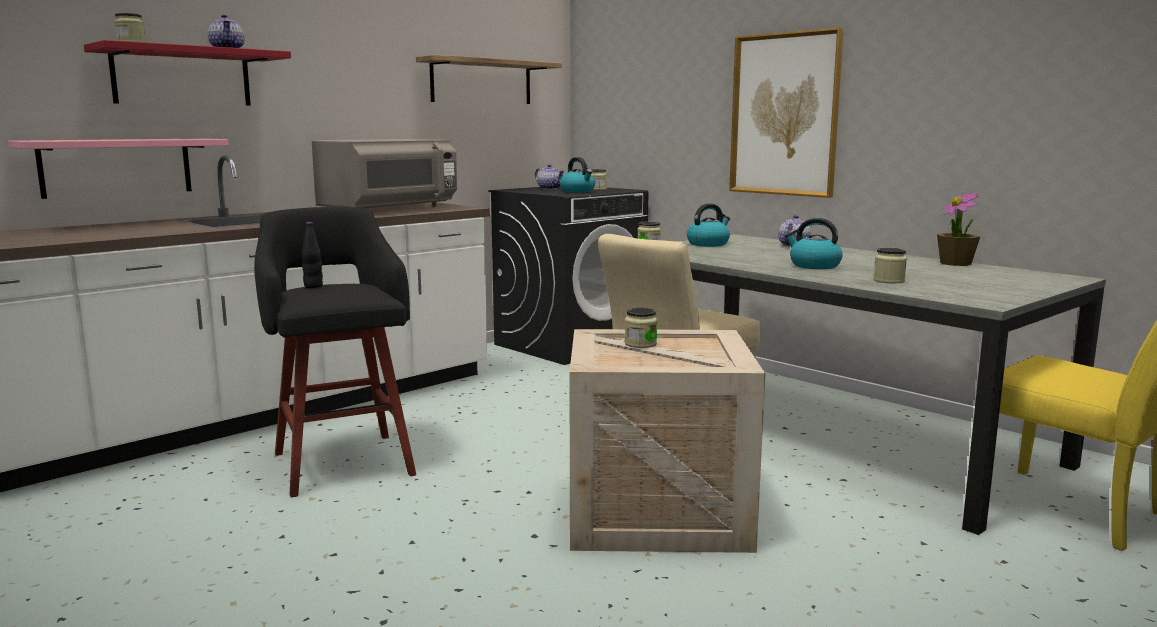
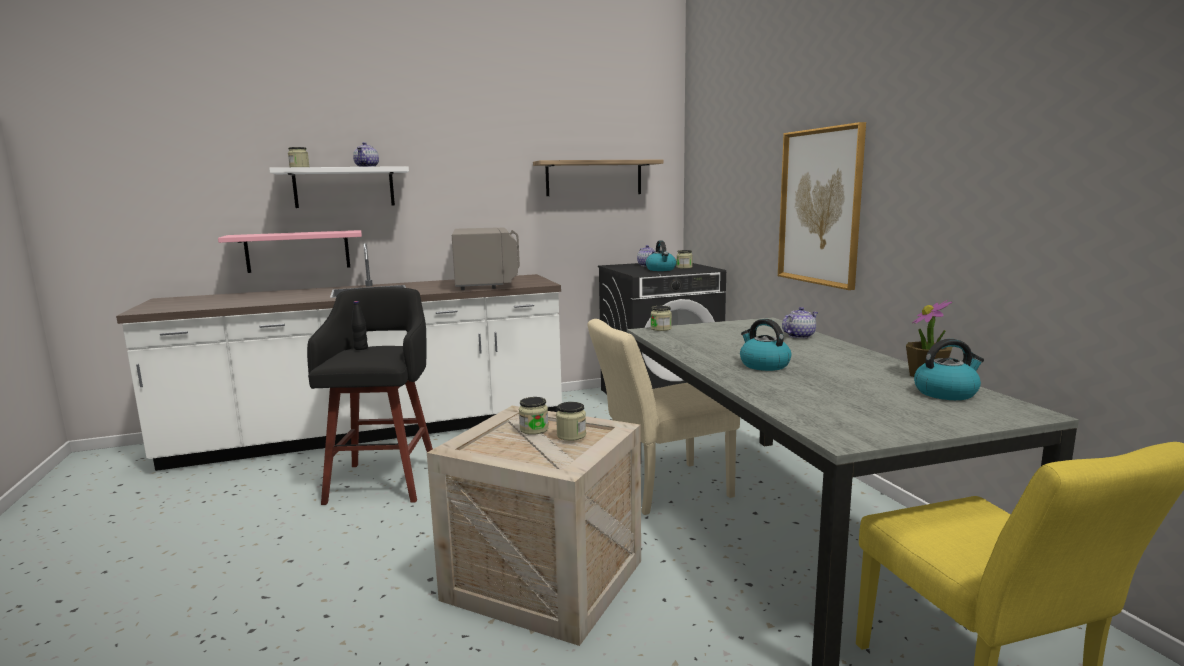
camera: 25 degrees right, 0 degrees up
red shelf [84,40,291,106] -> white shelf [269,166,409,208]
grey microwave [312,139,457,208] -> grey microwave turned 75 degrees counterclockwise [452,228,520,290]
kettle [687,203,730,247] -> kettle moved to [914,339,984,400]
jar [873,248,907,283] -> jar moved to [556,402,586,441]

